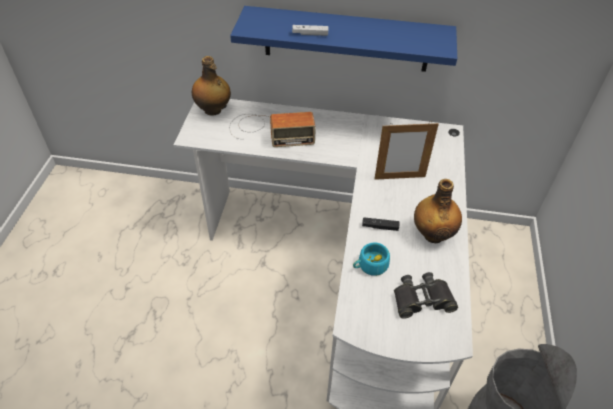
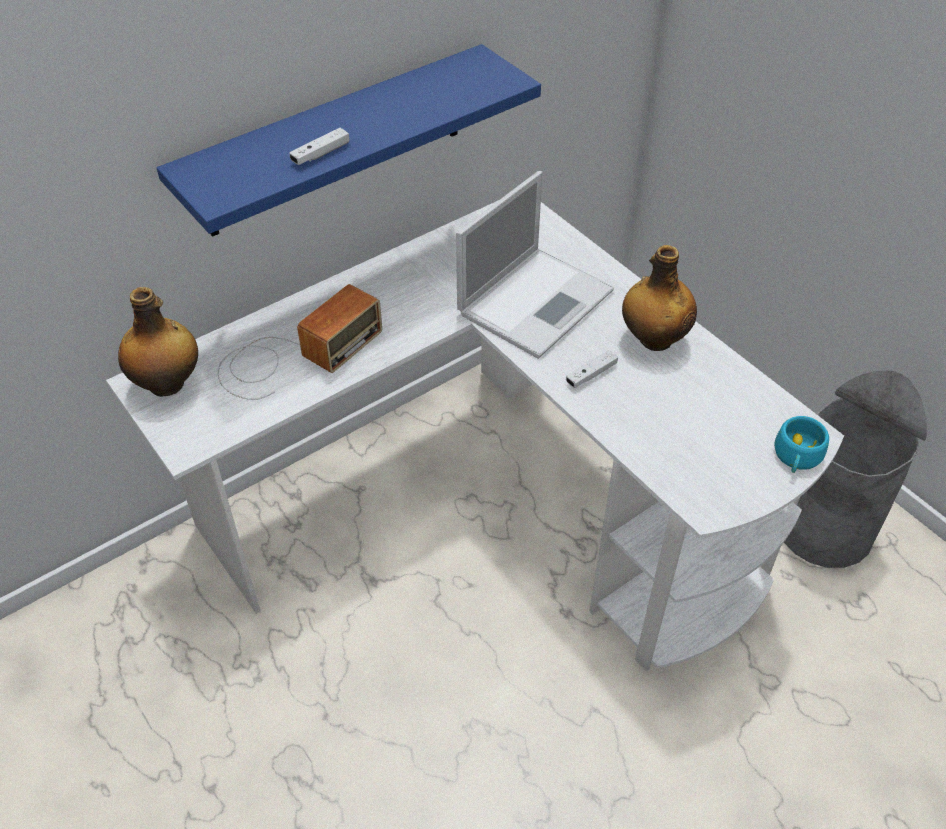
camera: 45 degrees left, 0 degrees up
turquoise cup [353,242,390,276] -> turquoise cup moved to [774,416,829,473]
black game controller [362,217,399,231] -> white game controller [566,350,618,388]
picture frame [375,121,439,180] -> laptop [456,171,614,359]
black binoculars [394,272,458,319] -> none

